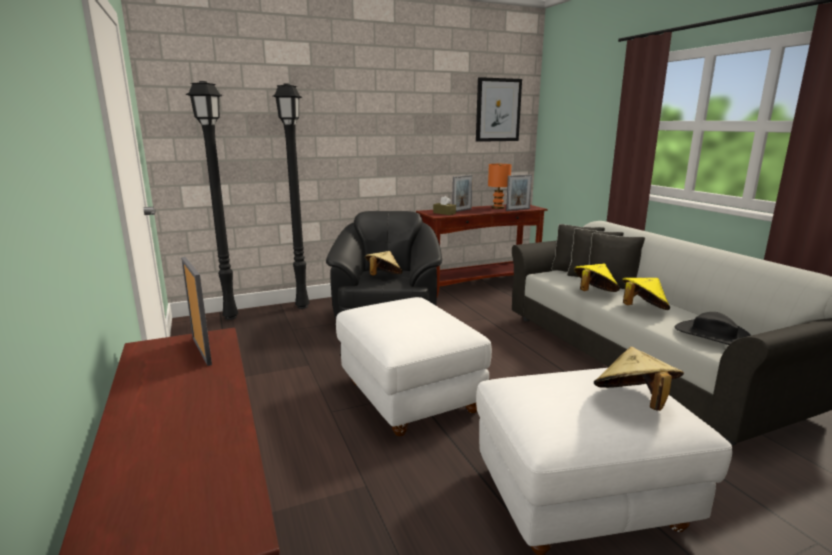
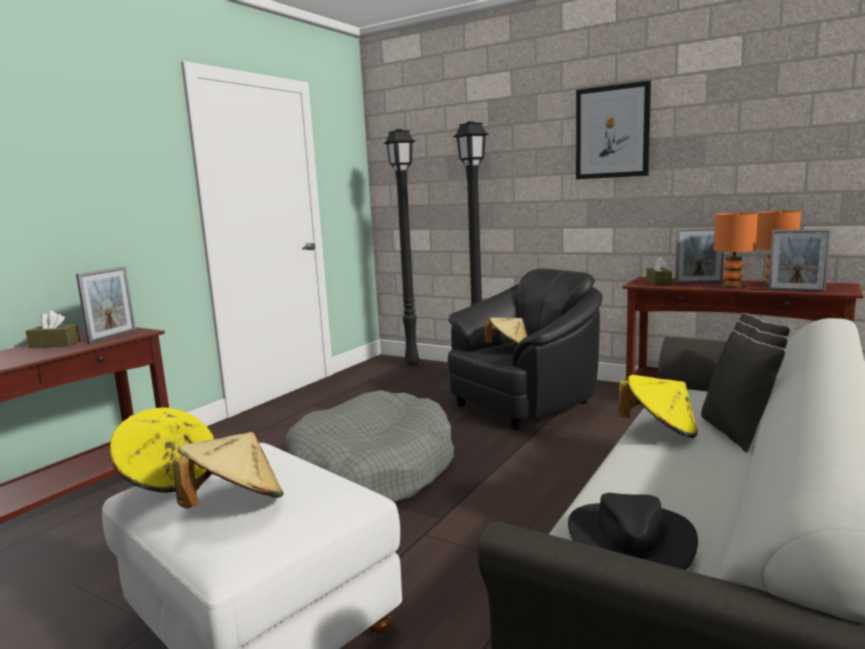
camera: 55 degrees right, 5 degrees down
white ottoman [336,297,492,436] -> grey dog bed [285,390,454,502]
picture [476,77,522,142] -> picture moved to [576,80,651,179]
yellow hat [622,278,670,310] -> yellow hat moved to [110,407,215,493]
none -> brown tissue box [26,311,80,348]
none -> orange table lamp [714,213,758,289]

